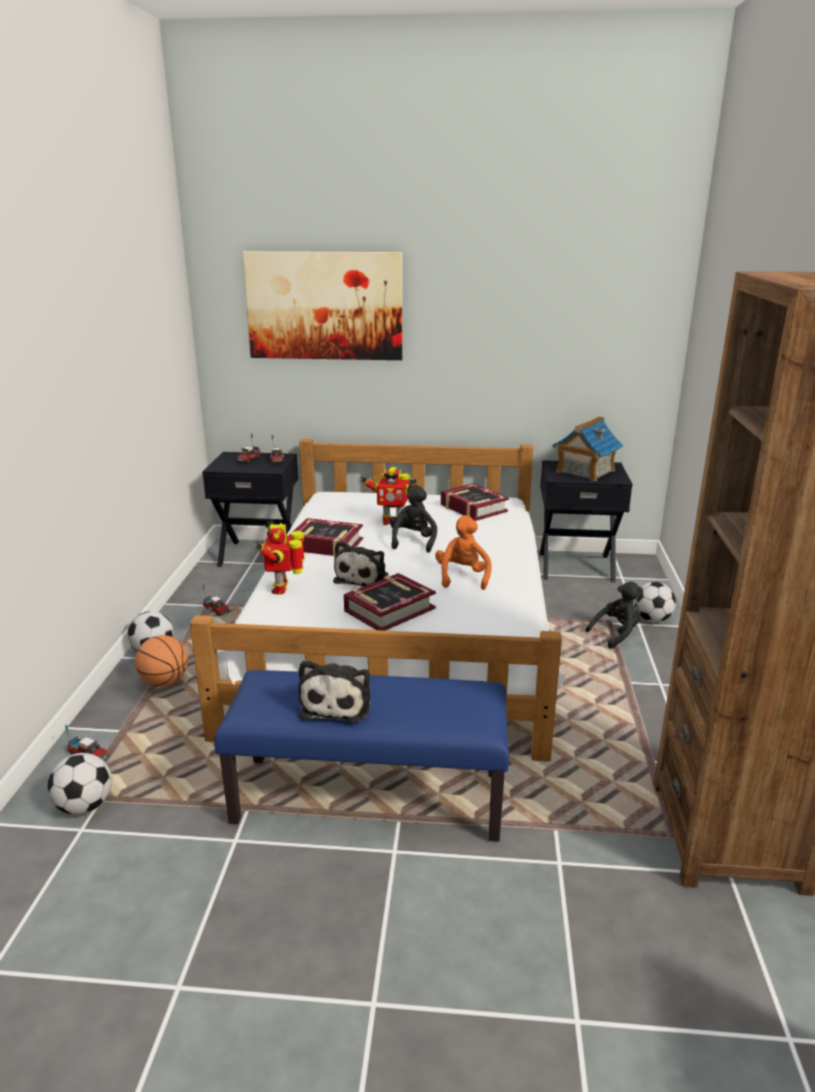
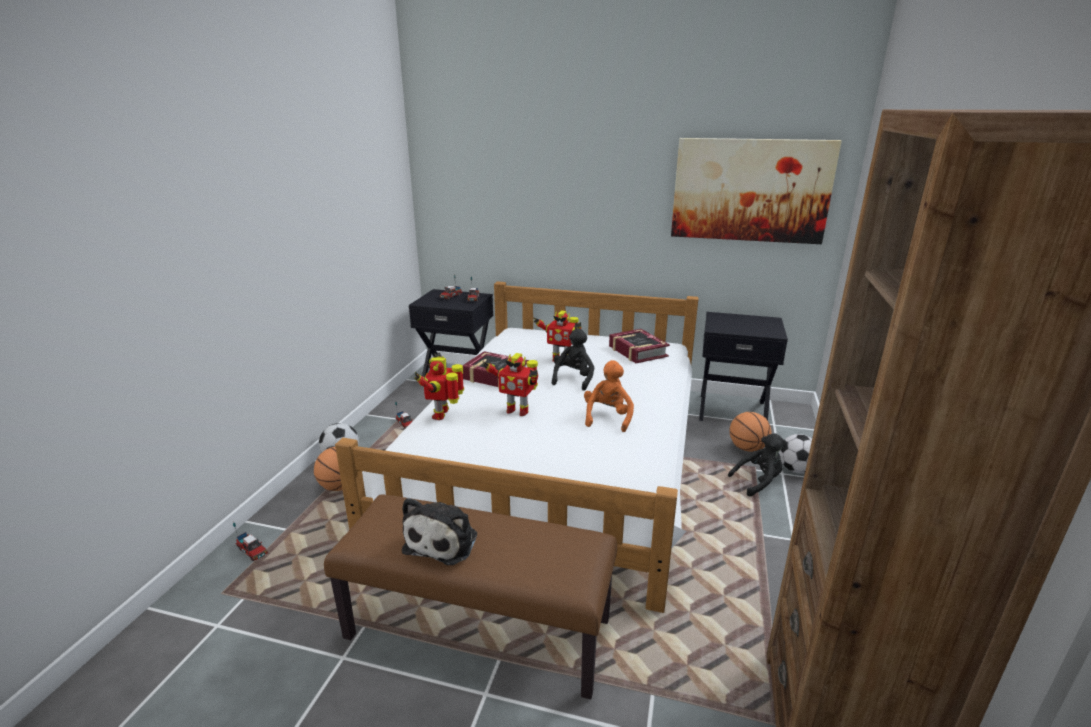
camera: 10 degrees right, 0 degrees up
football [48,753,112,815] -> none
blue bench [214,670,509,842] -> brown bench [324,494,617,699]
picture [242,251,402,360] -> picture moved to [671,138,842,244]
plush toy [333,541,388,587] -> toy robot [482,353,538,416]
book [344,573,436,631] -> none
toy house [552,416,623,481] -> none
none -> basketball [729,412,772,452]

